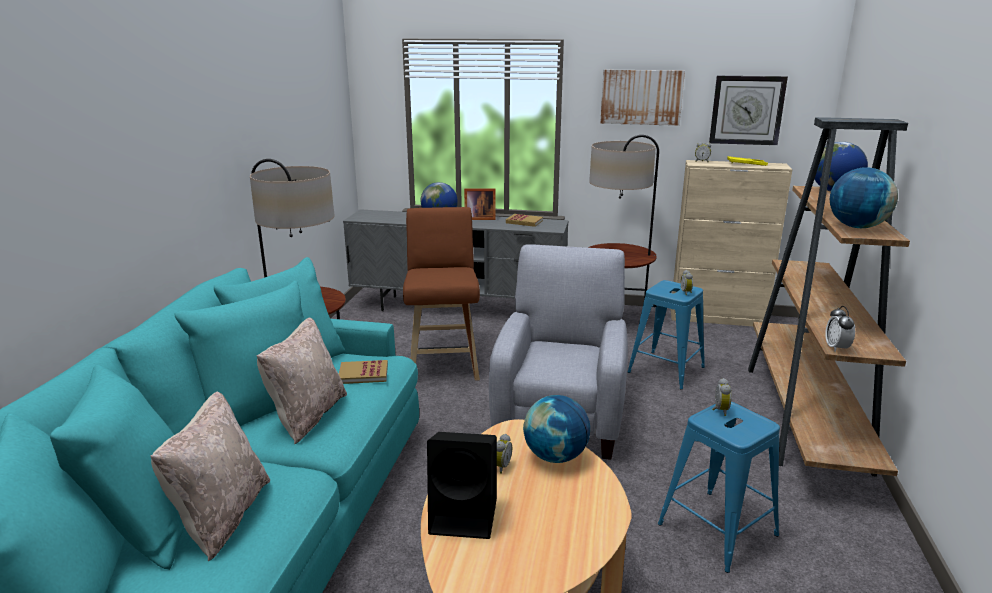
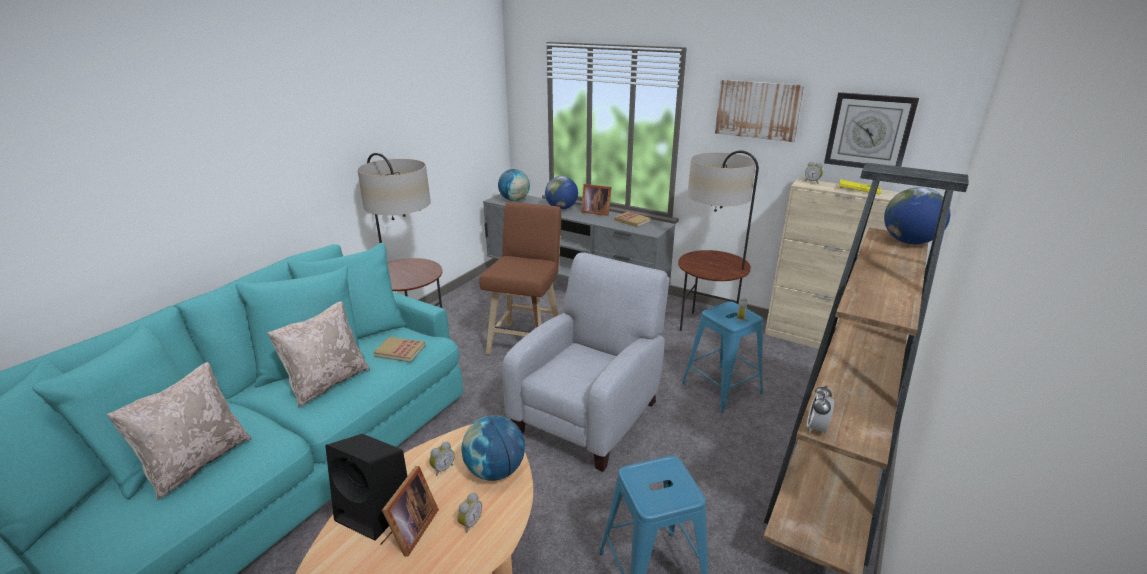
camera: 20 degrees right, 5 degrees up
alarm clock [712,378,732,416] -> alarm clock moved to [457,493,482,533]
globe [830,167,898,228] -> globe moved to [498,169,530,201]
none -> picture frame [381,466,439,557]

